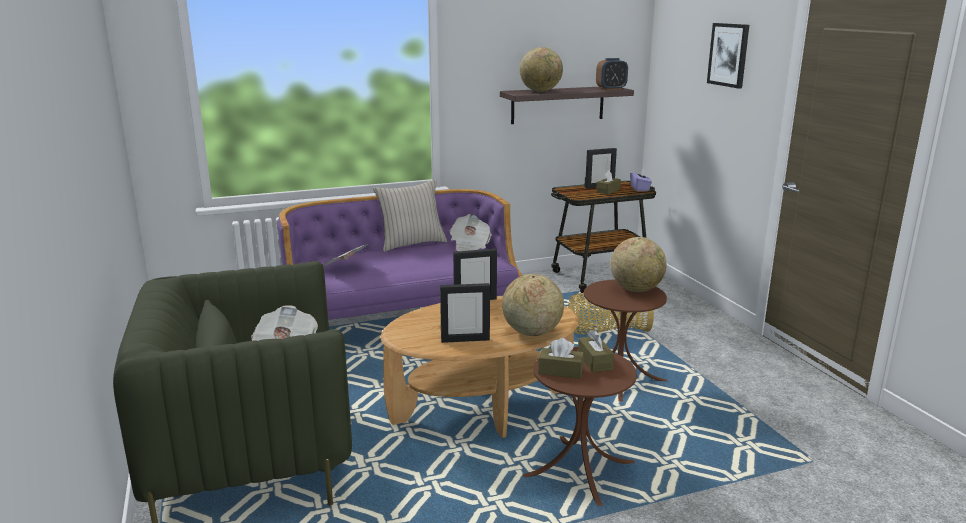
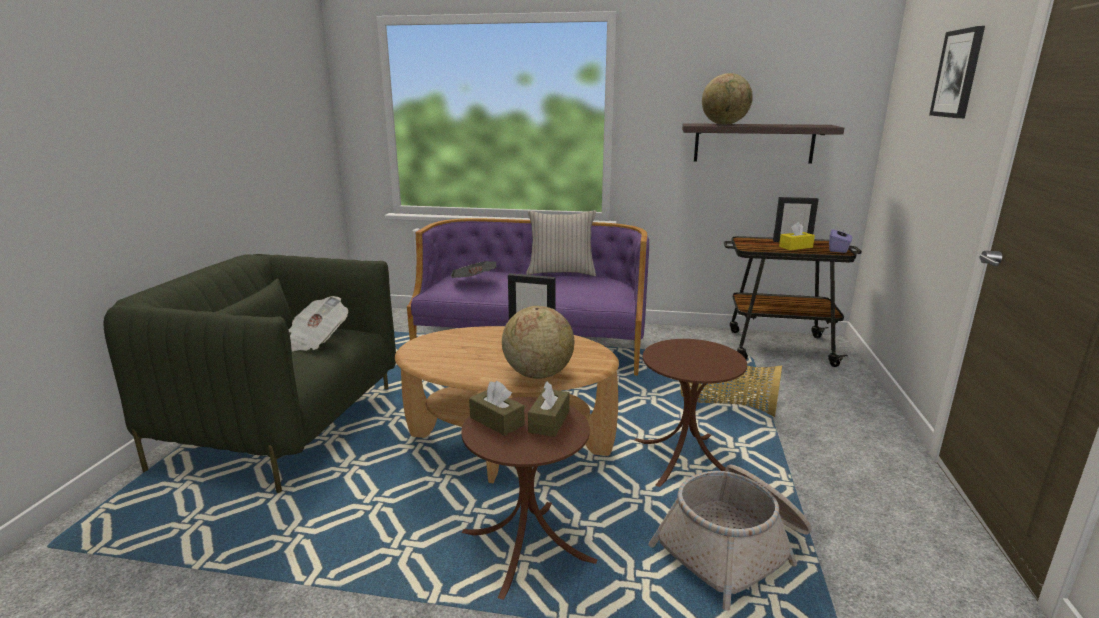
camera: 30 degrees right, 0 degrees up
picture frame [440,283,490,343] -> none
newspaper [449,214,492,251] -> none
alarm clock [596,58,628,90] -> none
brown tissue box [596,170,621,195] -> yellow tissue box [779,222,815,250]
globe [610,237,667,292] -> none
none -> basket [649,464,811,611]

